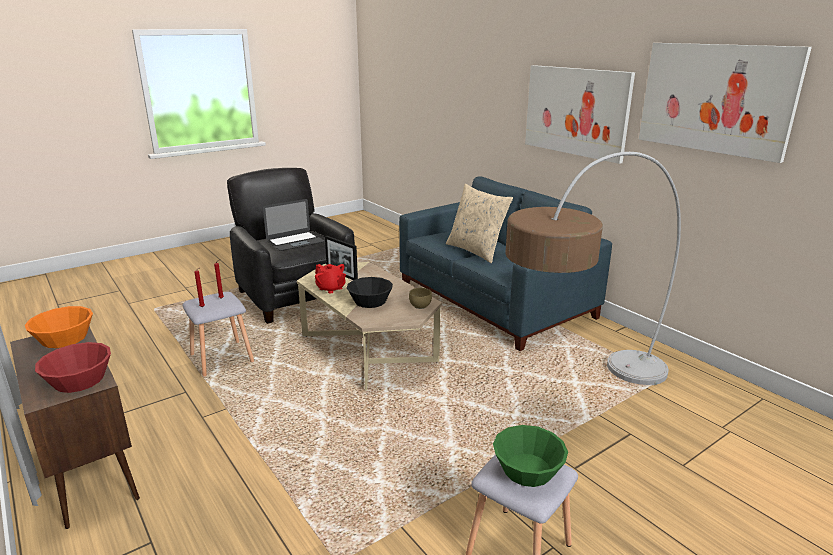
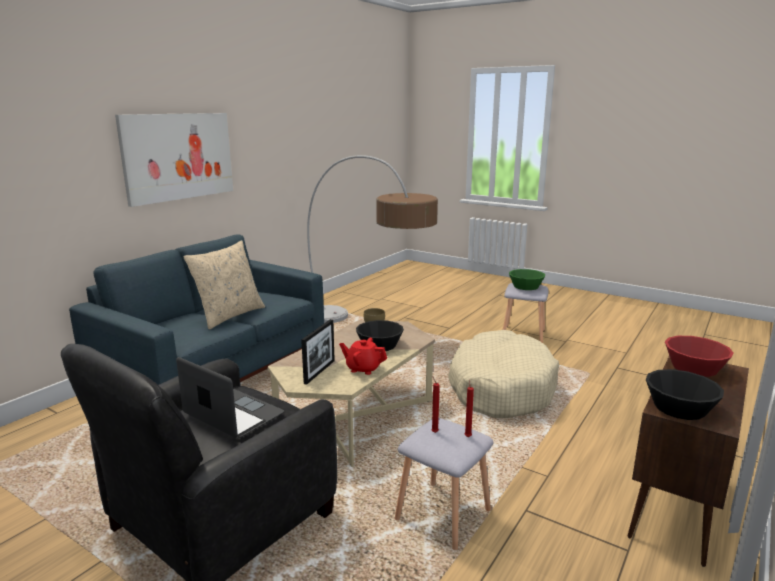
camera: 110 degrees left, 5 degrees down
orange bowl [25,306,93,348] -> black bowl [646,369,724,420]
red teapot [315,264,346,294] -> red teapot turned 90 degrees counterclockwise [339,338,387,375]
picture [639,43,812,163] -> none
none -> beige dog bed [448,330,559,418]

